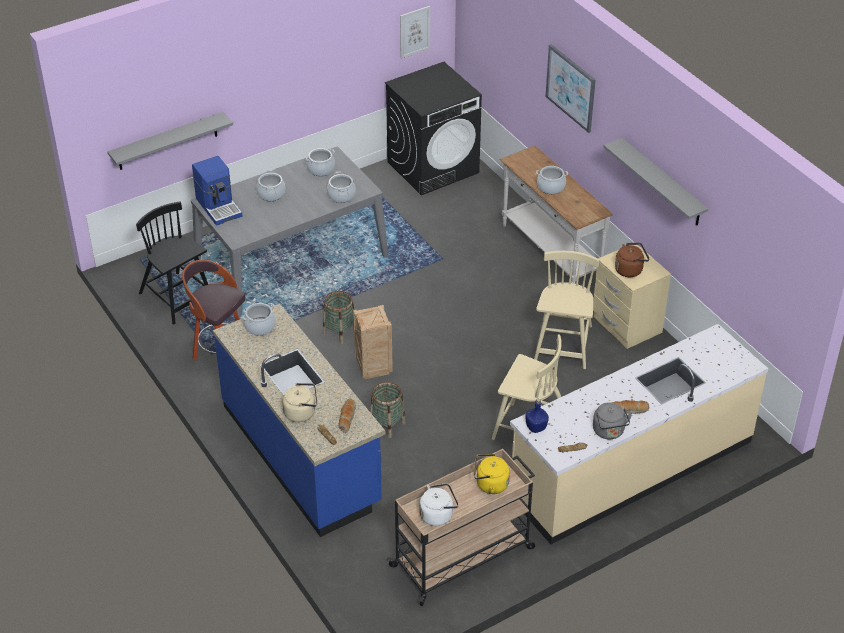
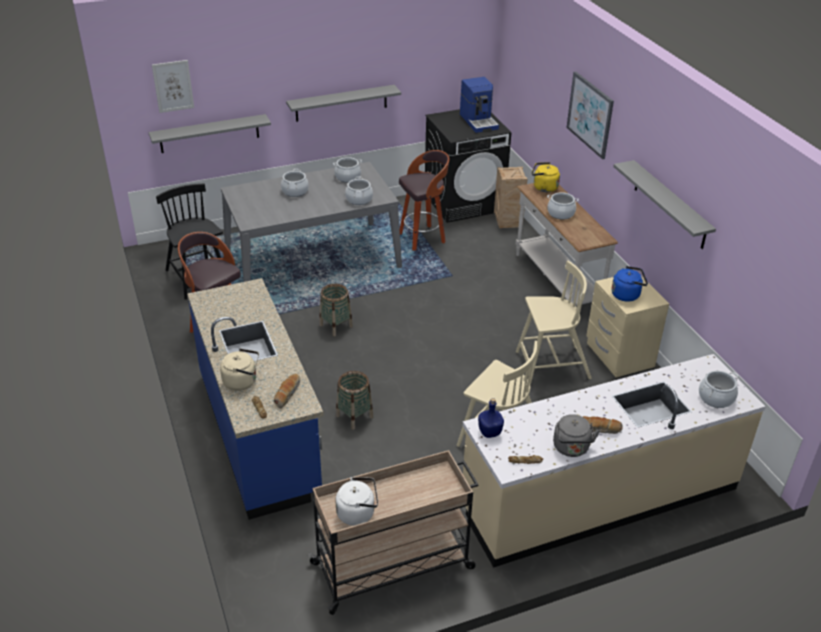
camera: 10 degrees right, 5 degrees down
coffee machine [192,156,243,226] -> coffee machine moved to [460,77,499,133]
cooking pot [243,303,276,336] -> cooking pot moved to [699,371,739,408]
crate [353,305,393,379] -> crate moved to [494,166,528,228]
picture [400,6,430,59] -> picture moved to [152,60,194,113]
yellow kettle [474,454,510,494] -> yellow kettle moved to [532,162,560,192]
beige chair [534,251,599,369] -> beige chair turned 60 degrees clockwise [516,261,592,385]
brown kettle [615,243,649,277] -> blue kettle [611,266,648,302]
none -> grey shelf [286,85,401,122]
none -> stool [399,150,450,251]

